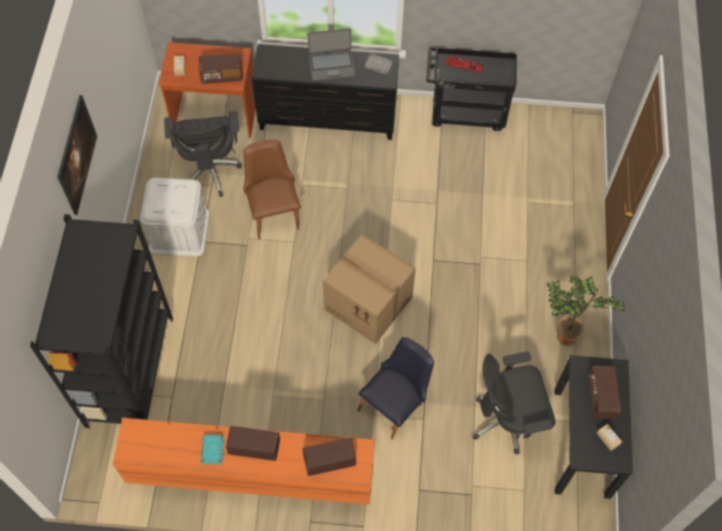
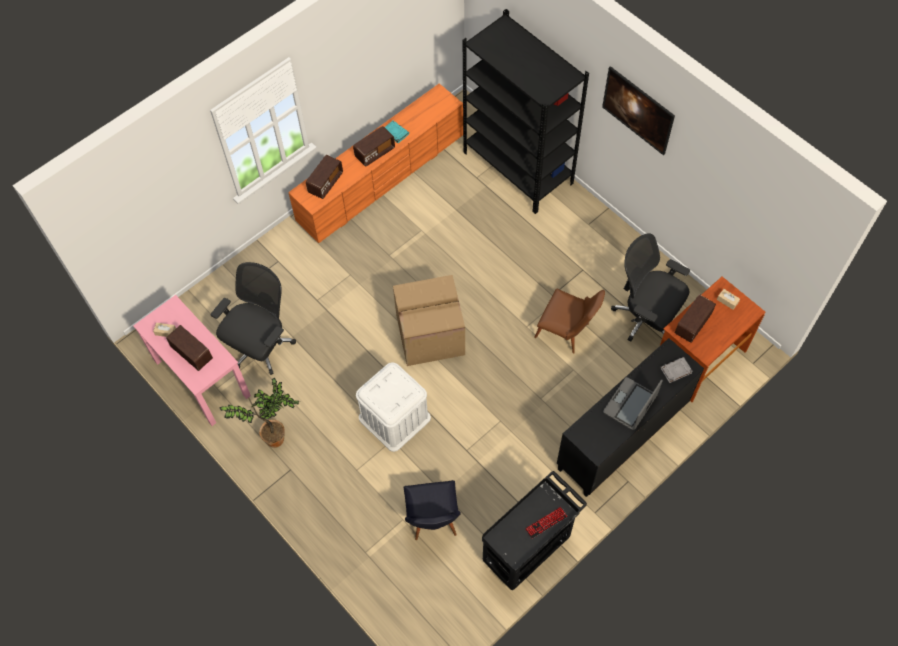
camera: 135 degrees right, 0 degrees up
white storage box [140,178,209,257] -> white storage box moved to [356,363,431,452]
black chair [357,337,434,439] -> black chair moved to [403,480,461,540]
grey book [364,53,393,75] -> grey book moved to [660,357,693,383]
black desk [555,355,633,499] -> pink desk [133,295,251,426]

